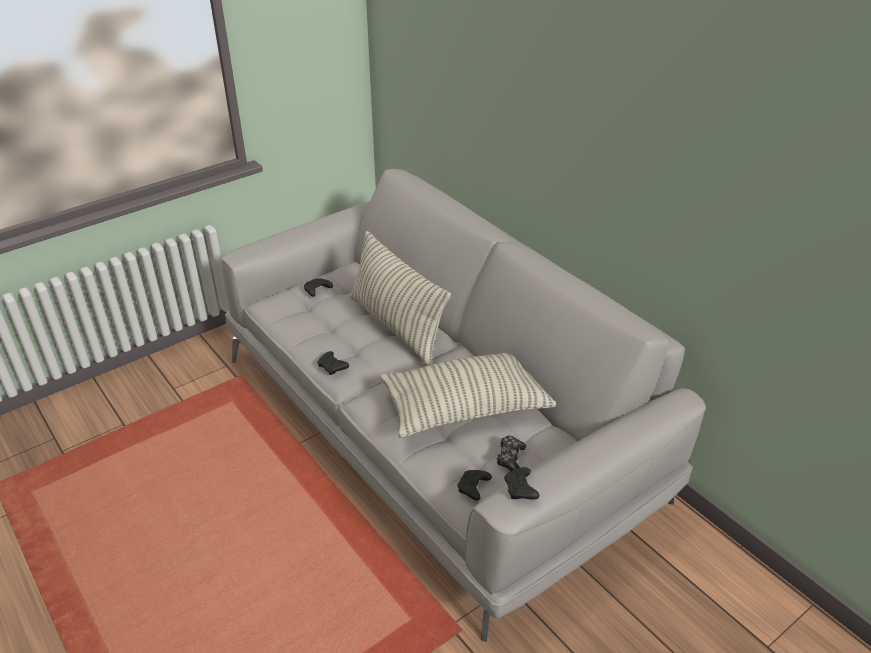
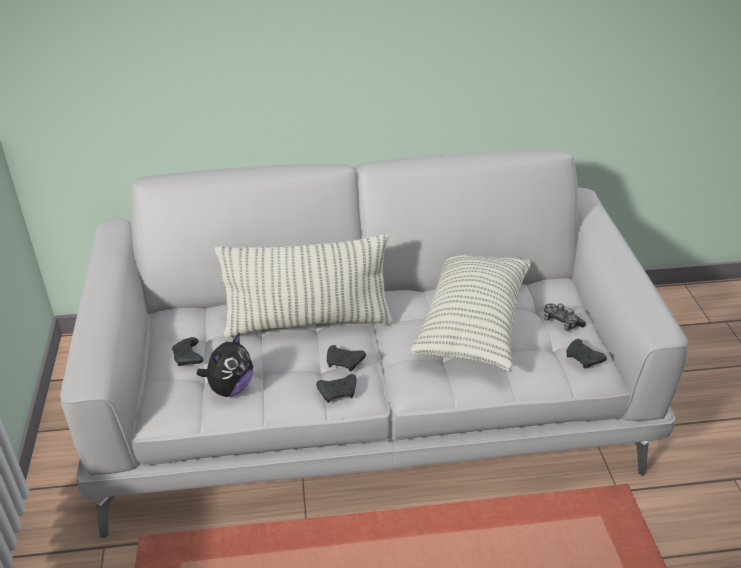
camera: 60 degrees left, 0 degrees up
black game controller [504,467,539,500] -> black game controller moved to [327,345,366,372]
none -> plush toy [197,332,253,397]

